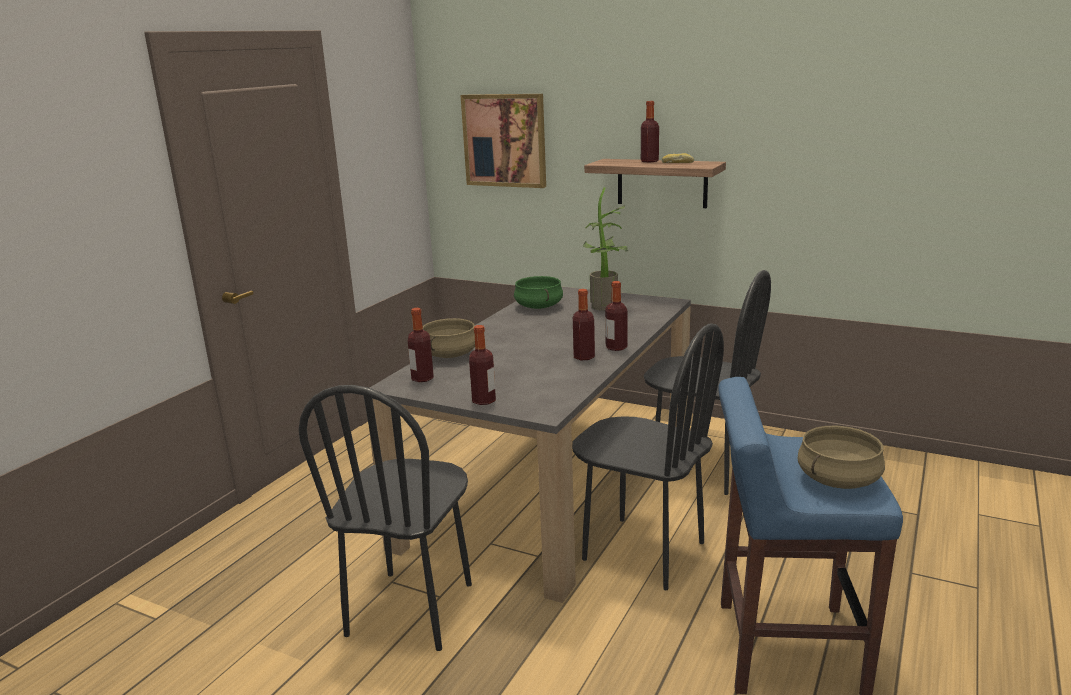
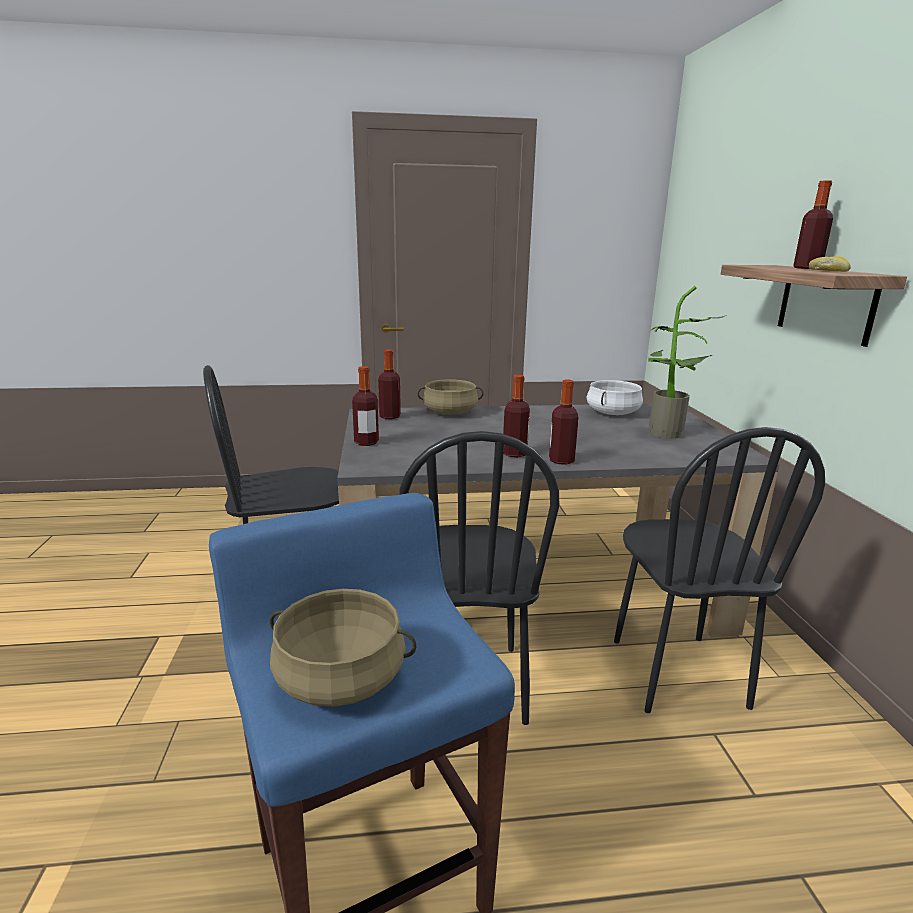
camera: 55 degrees right, 0 degrees up
picture [461,94,546,188] -> none
green cooking pot [514,276,563,309] -> white cooking pot [586,380,643,415]

